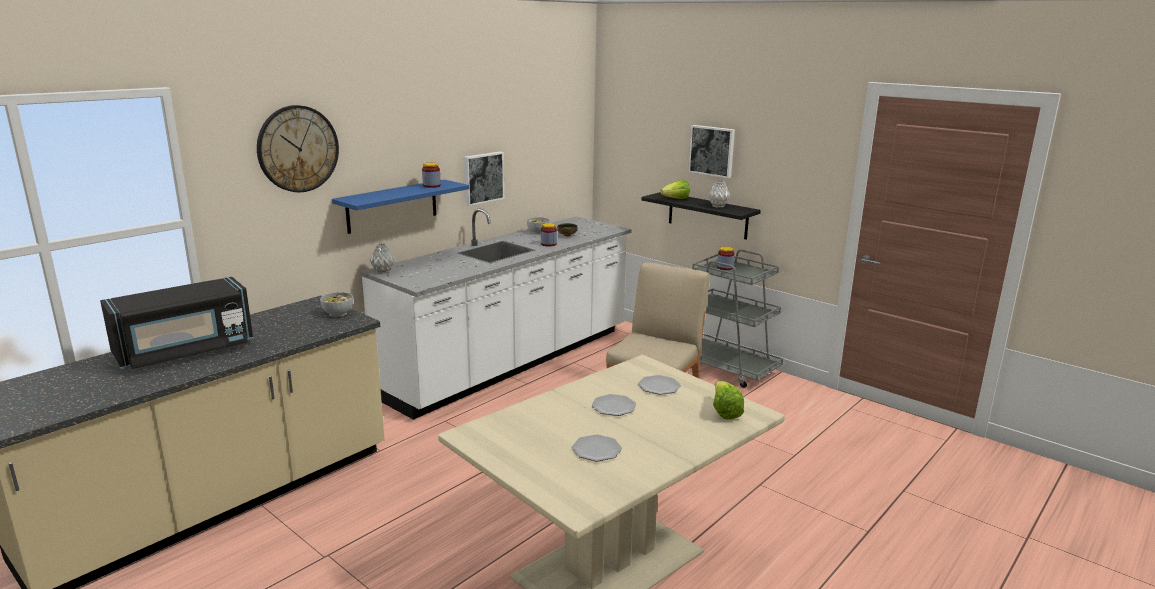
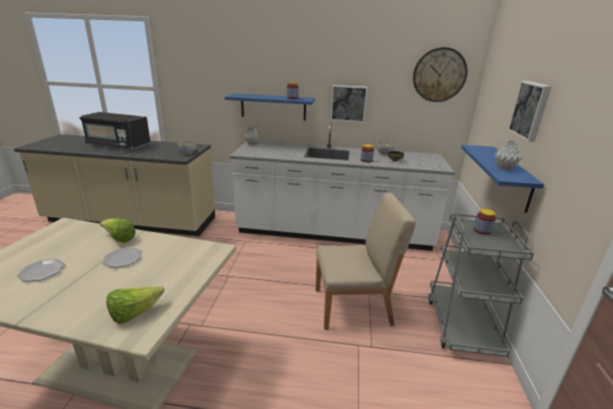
camera: 55 degrees right, 5 degrees up
wall clock [257,105,339,192] -> wall clock moved to [413,47,467,102]
plate [638,375,681,395] -> none
black shelf [642,192,761,240] -> blue shelf [461,145,544,213]
lettuce [660,180,690,199] -> lettuce moved to [100,218,136,243]

